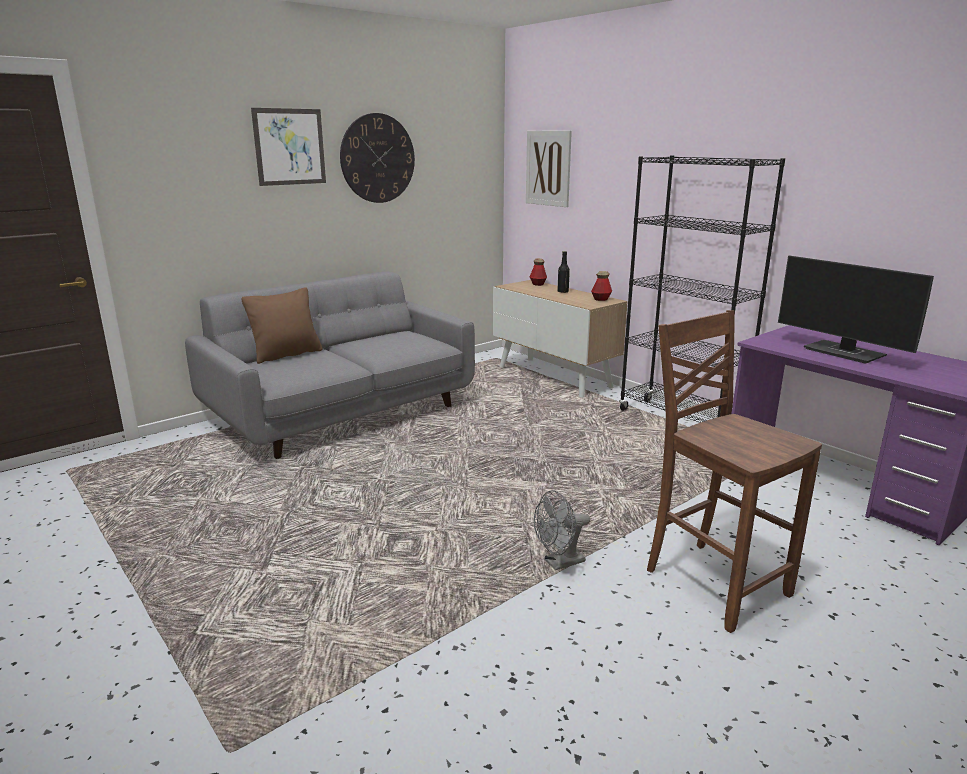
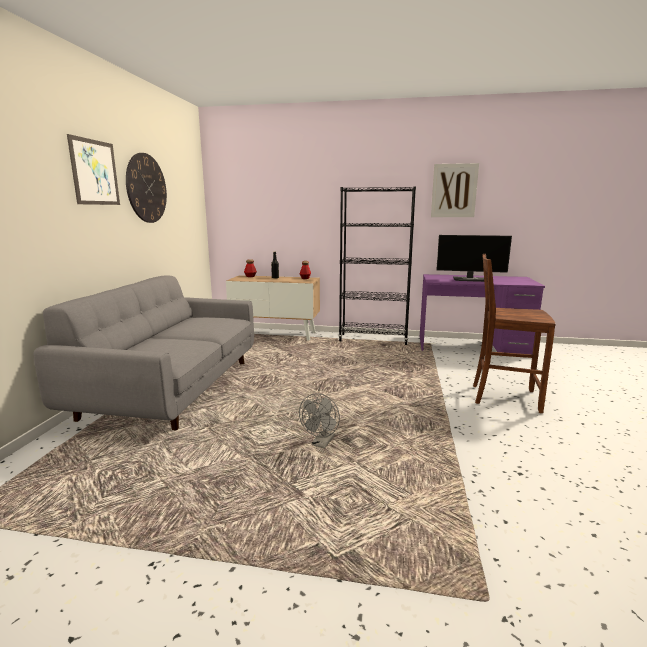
camera: 40 degrees left, 5 degrees down
brown pillow [242,287,322,364] -> none
picture [526,130,572,207] -> picture moved to [431,163,479,217]
grey fan [534,490,590,570] -> grey fan moved to [299,393,340,448]

